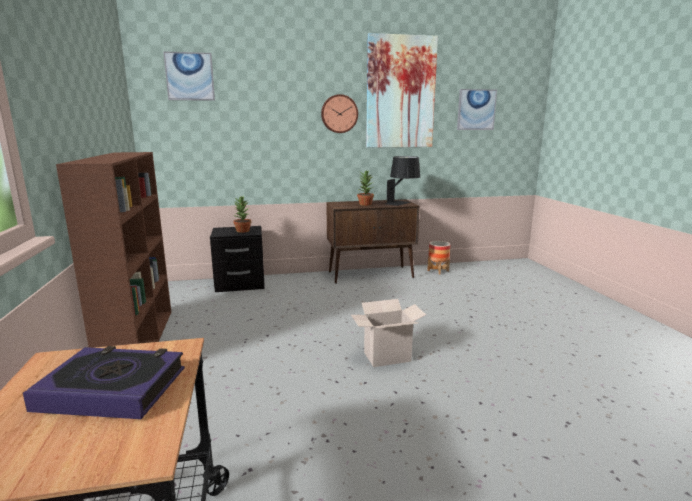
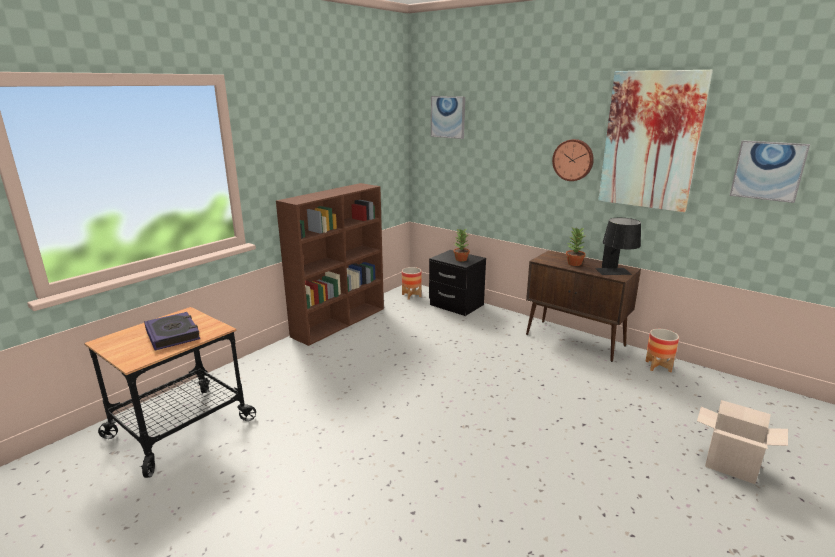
camera: 50 degrees right, 5 degrees up
cardboard box [351,299,426,367] -> cardboard box moved to [697,400,788,484]
none -> planter [402,267,422,300]

